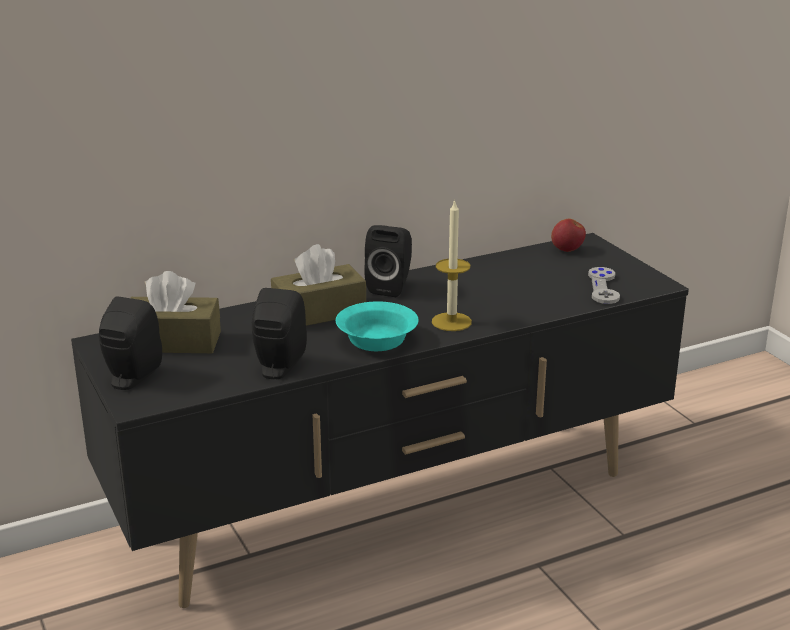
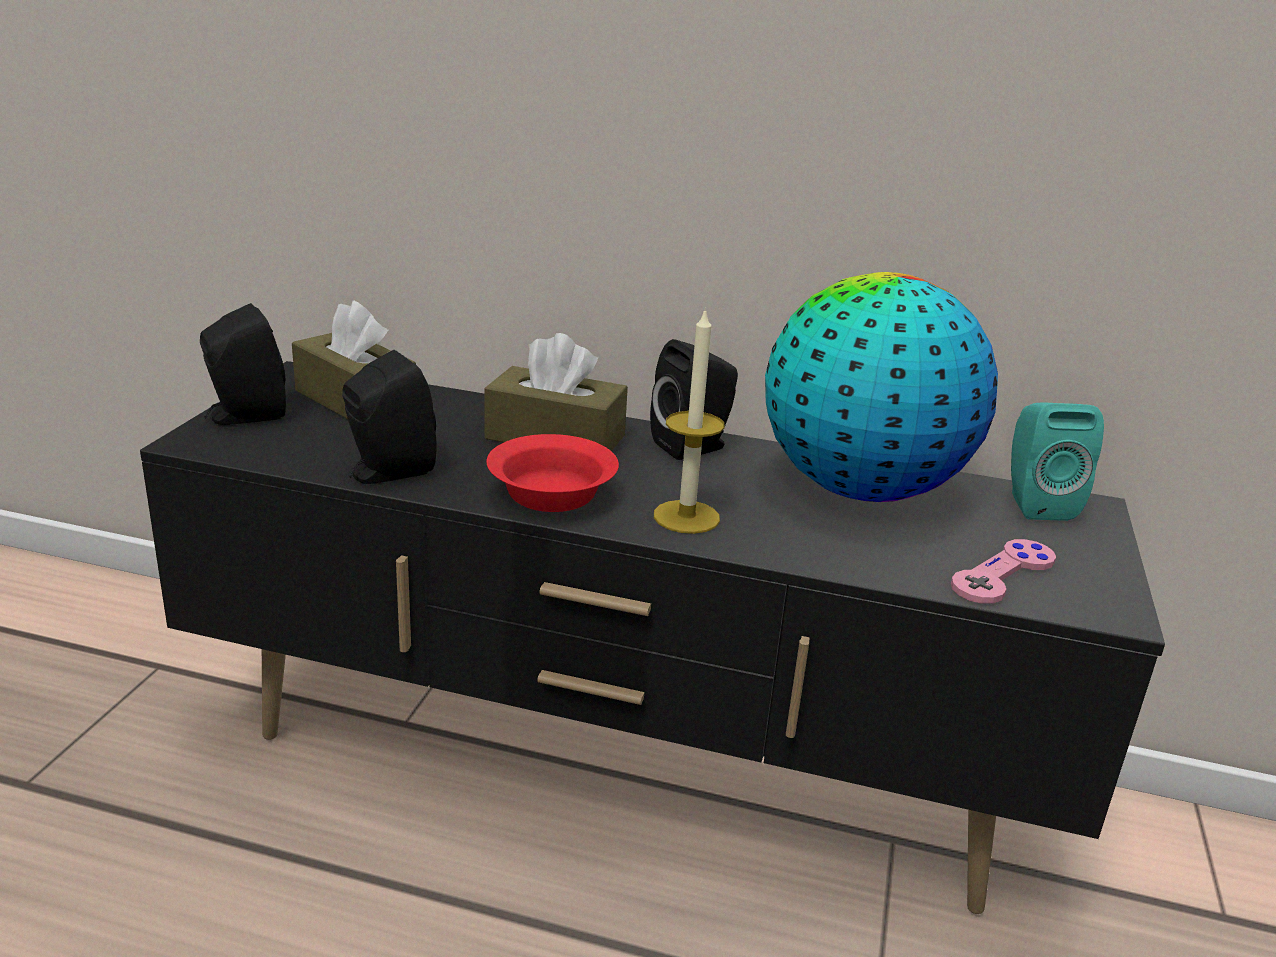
camera: 40 degrees right, 0 degrees up
turquoise bowl [336,301,419,351] -> red bowl [486,434,619,512]
apple [551,219,586,252] -> turquoise speaker [1011,403,1104,521]
grey game controller [588,267,620,304] -> pink game controller [951,539,1056,604]
none -> globe [765,272,998,502]

